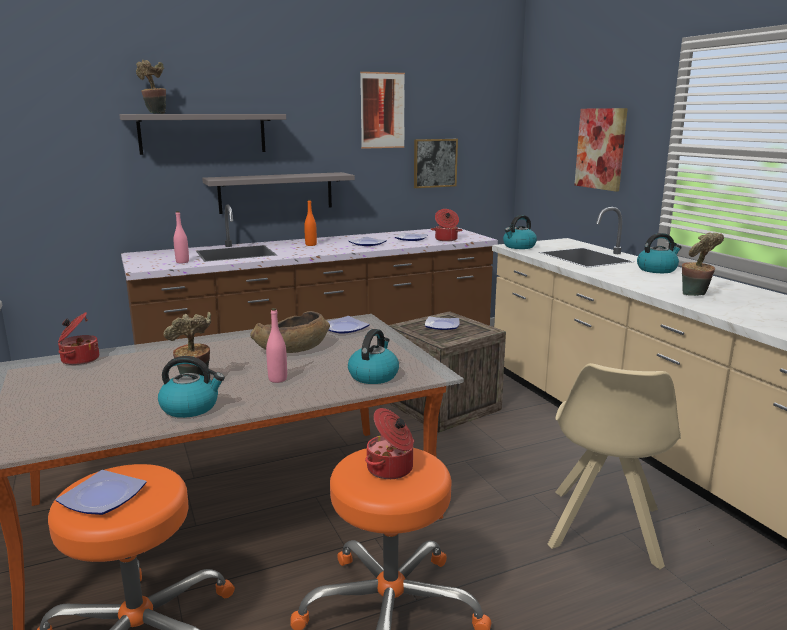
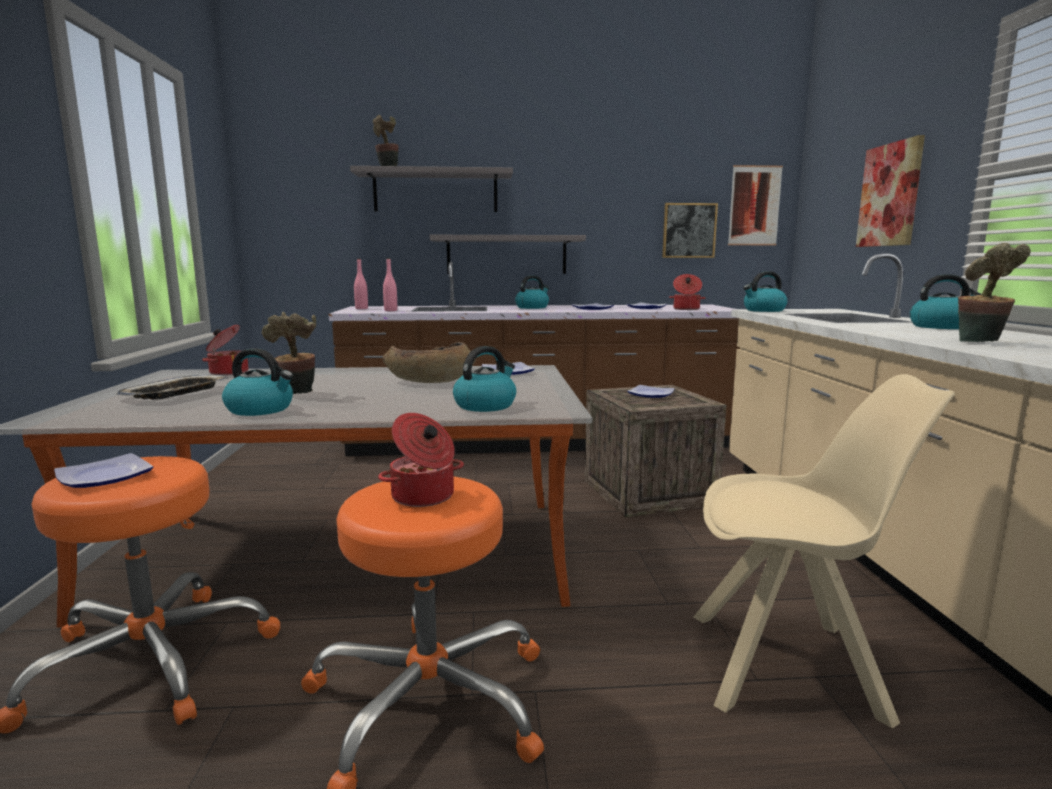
camera: 20 degrees right, 5 degrees down
pink bottle [266,308,287,383] -> pink bottle moved to [354,259,368,309]
orange bottle [304,200,317,246] -> kettle [515,275,549,309]
picture [360,72,405,149] -> picture moved to [728,165,783,245]
beige chair [548,363,681,569] -> beige chair turned 120 degrees counterclockwise [693,374,955,728]
none -> tray [116,375,229,400]

